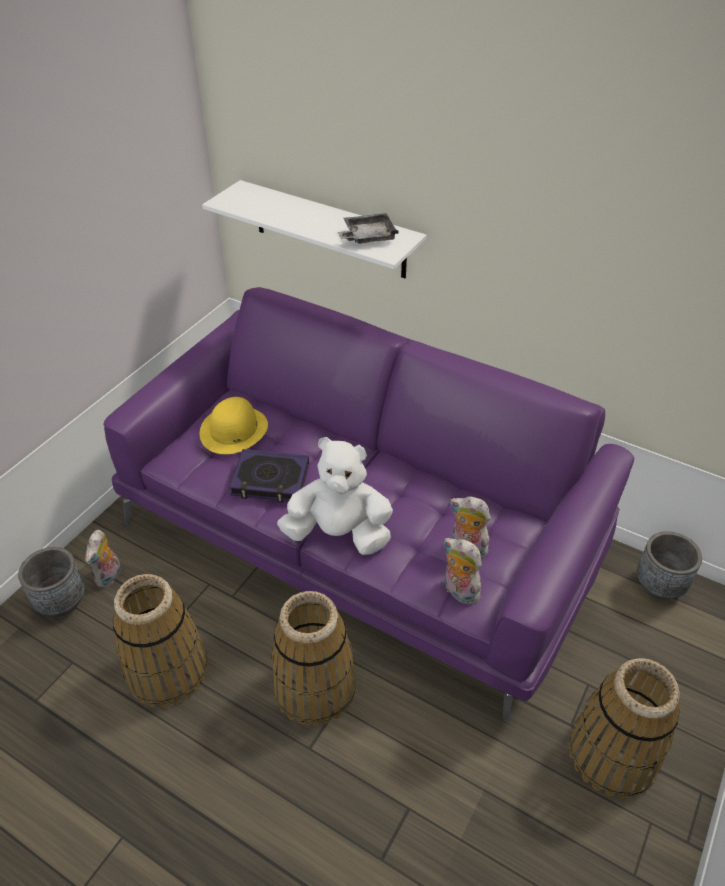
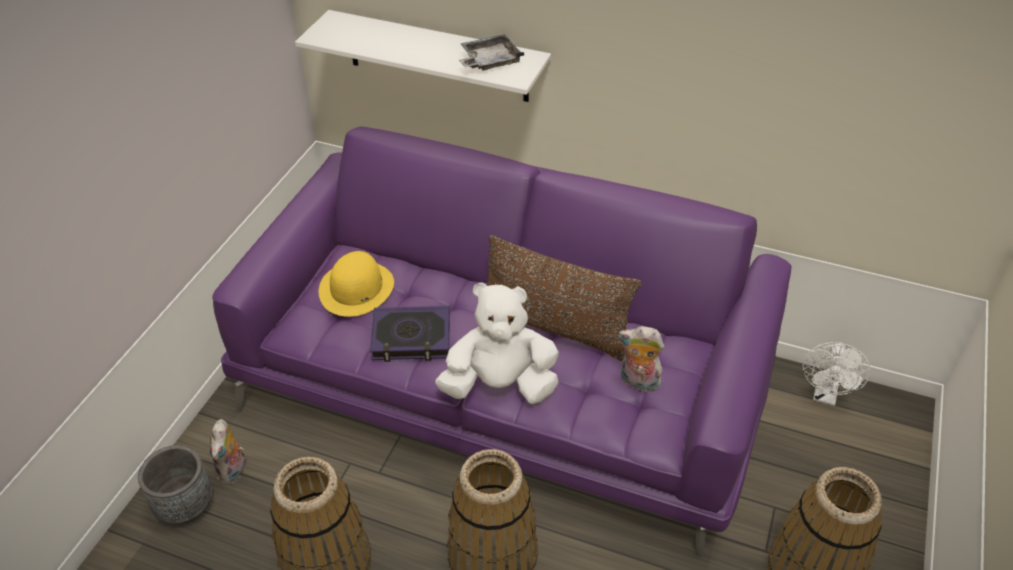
camera: 10 degrees left, 0 degrees up
plush toy [444,538,482,604] -> none
grey planter [637,531,702,600] -> white fan [803,342,871,406]
none -> brown pillow [487,235,642,361]

